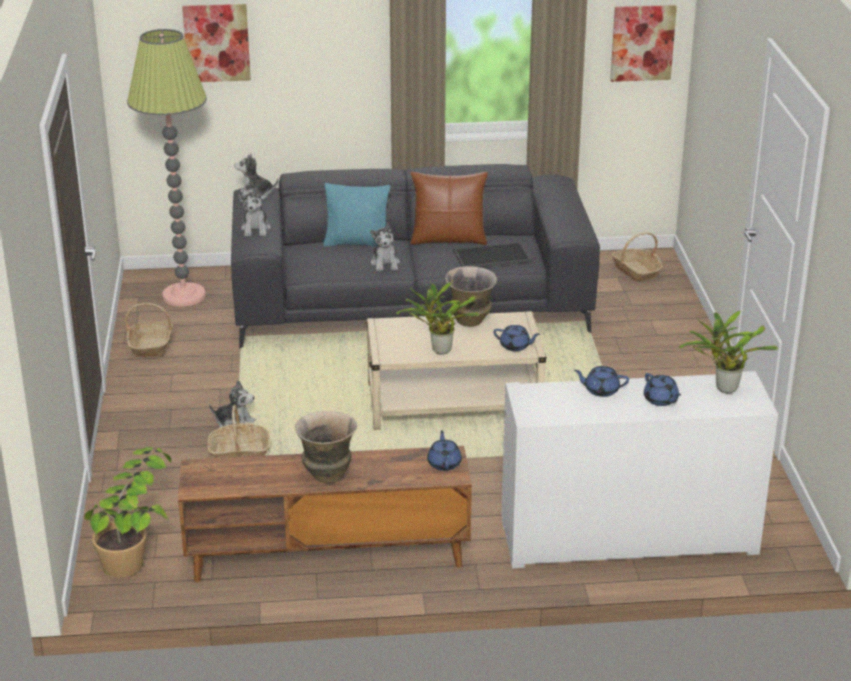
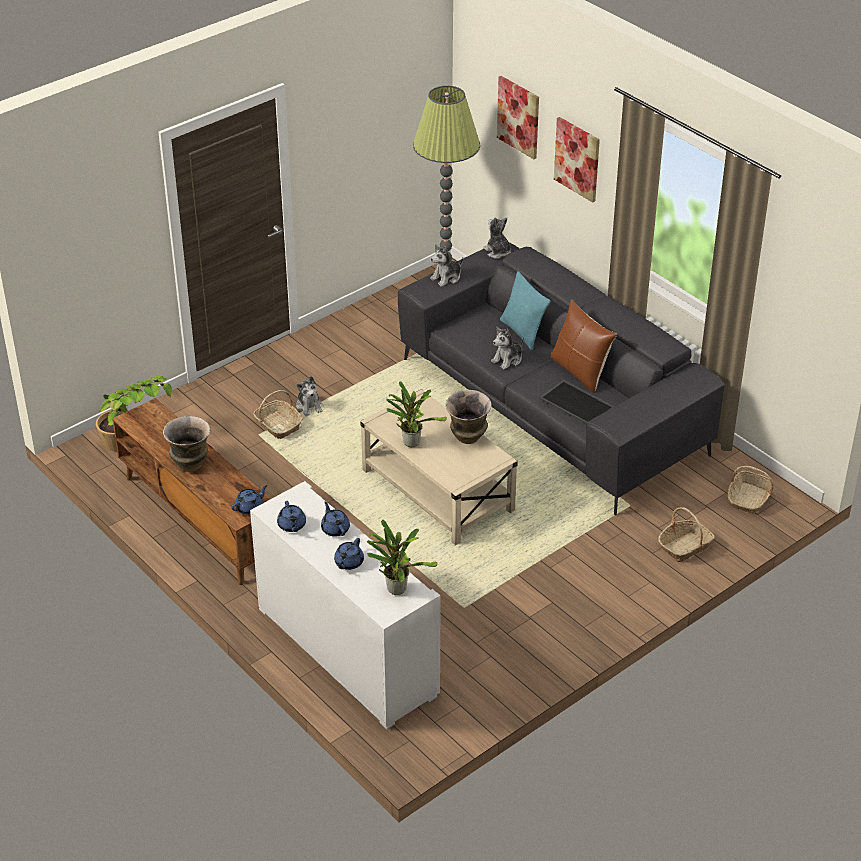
camera: 55 degrees right, 10 degrees up
basket [125,303,173,357] -> basket moved to [658,507,715,562]
blue teapot [493,325,540,351] -> blue teapot moved to [277,501,306,532]
picture [610,5,677,82] -> picture moved to [554,117,600,203]

